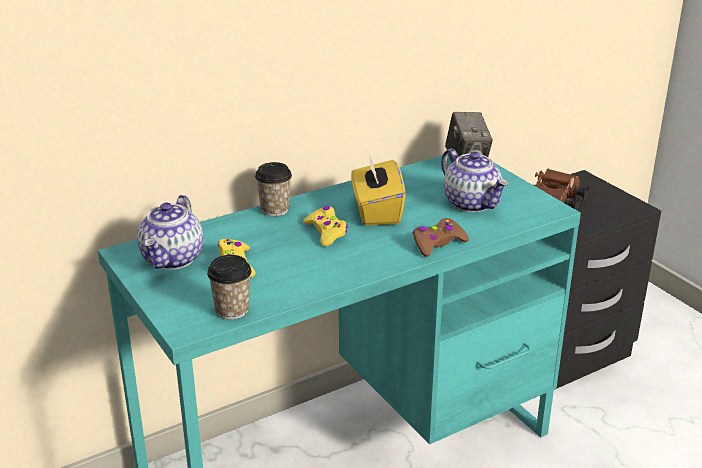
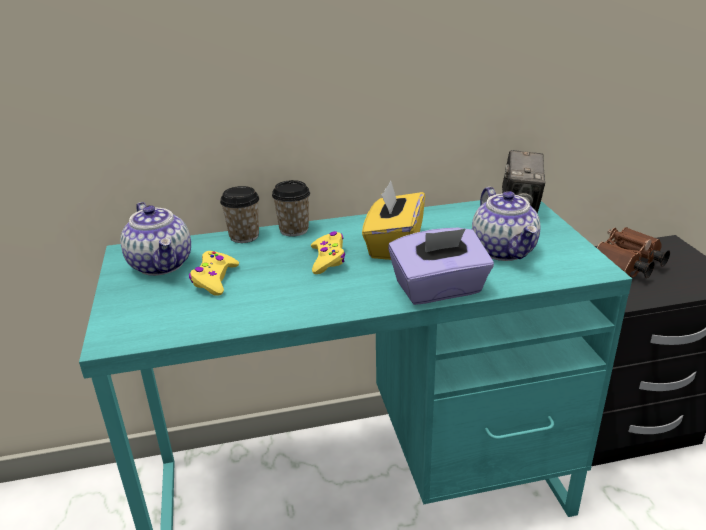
camera: 20 degrees right, 0 degrees up
teapot [137,195,203,270] -> teapot turned 60 degrees counterclockwise [120,202,191,276]
cup [207,255,252,320] -> cup moved to [220,186,259,243]
brown game controller [413,218,469,257] -> purple tissue box [388,228,494,305]

